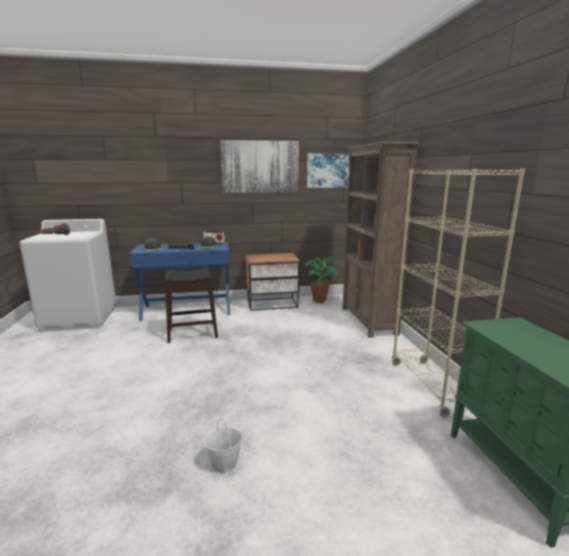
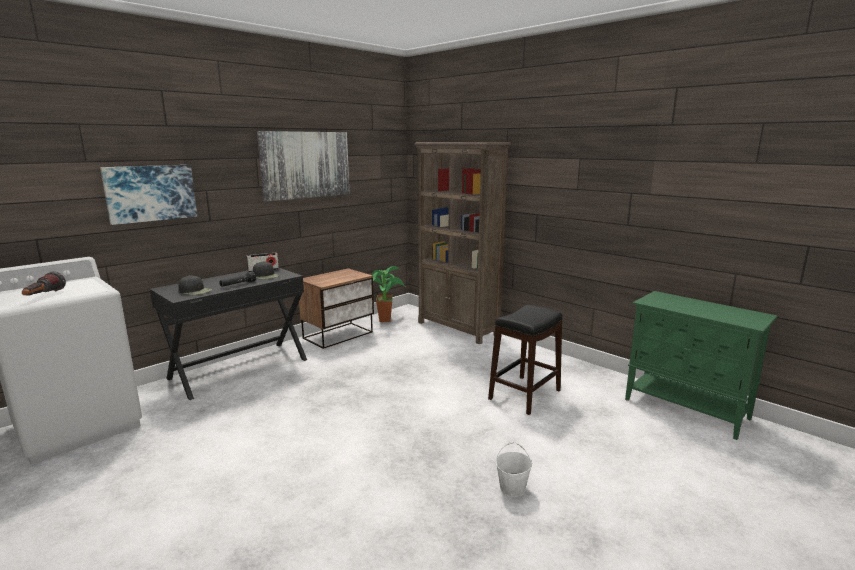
camera: 35 degrees left, 0 degrees up
blue desk [129,242,230,321] -> black desk [150,268,307,400]
black stool [165,268,218,343] -> black stool moved to [488,305,562,415]
picture [307,153,349,188] -> picture moved to [100,165,197,225]
beige bookcase [392,169,525,418] -> none

